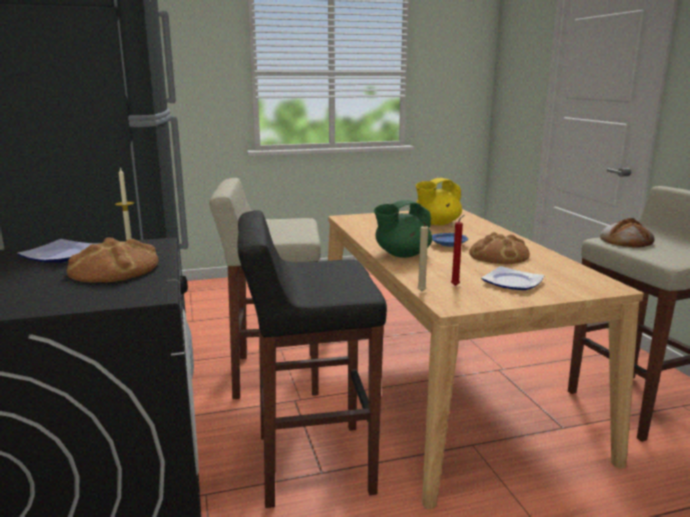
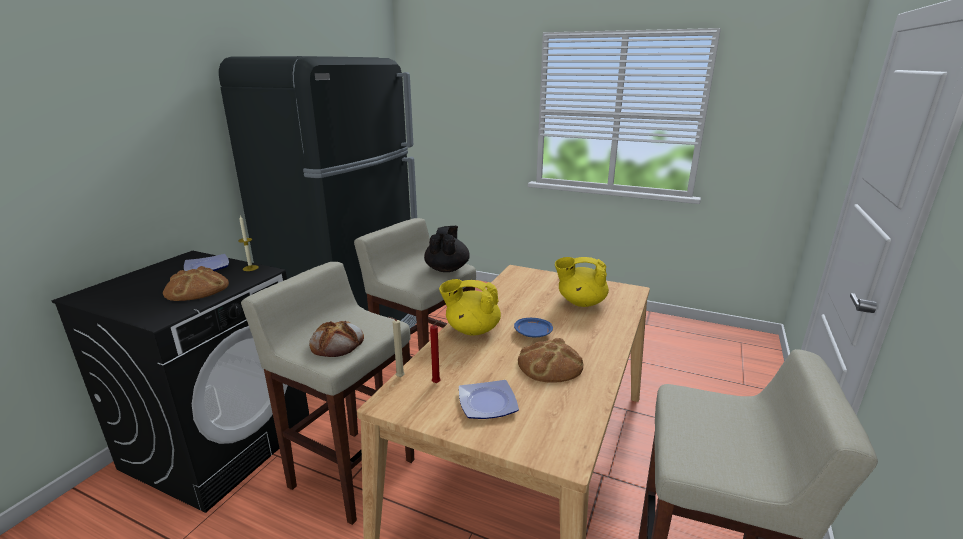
camera: 40 degrees right, 5 degrees up
black stool [237,210,387,508] -> beige stool [241,262,414,525]
green teapot [374,200,432,258] -> yellow teapot [439,279,501,336]
bread [600,218,655,248] -> bread moved to [309,321,364,357]
none -> black teapot [424,226,470,272]

